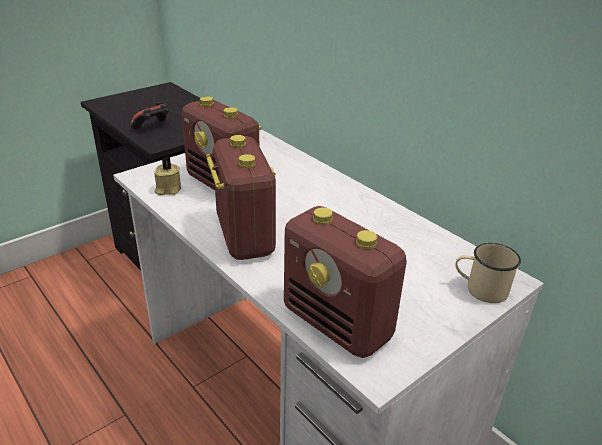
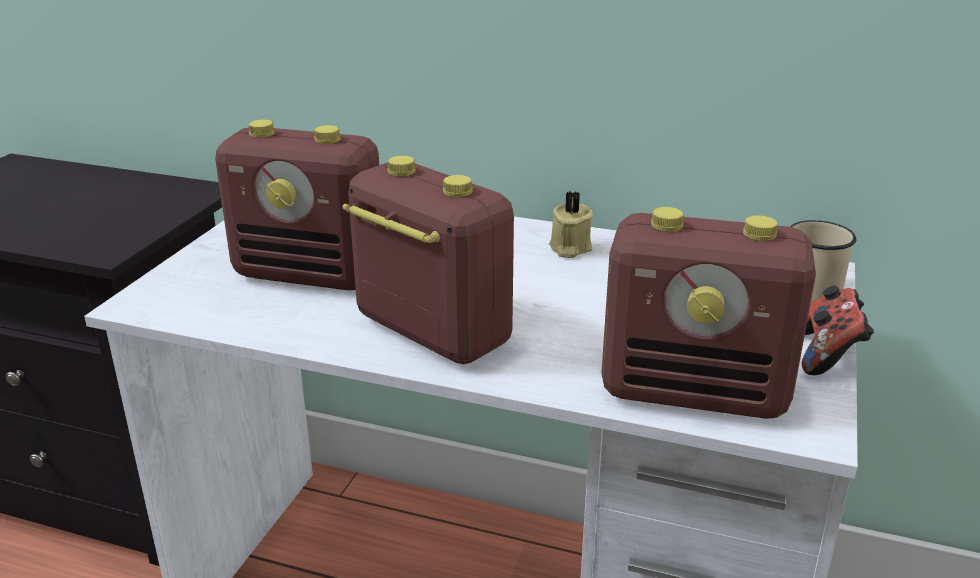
camera: 30 degrees left, 5 degrees down
game controller [130,102,169,129] -> game controller moved to [802,285,874,375]
beige candle [154,157,181,195] -> beige candle moved to [549,191,594,258]

